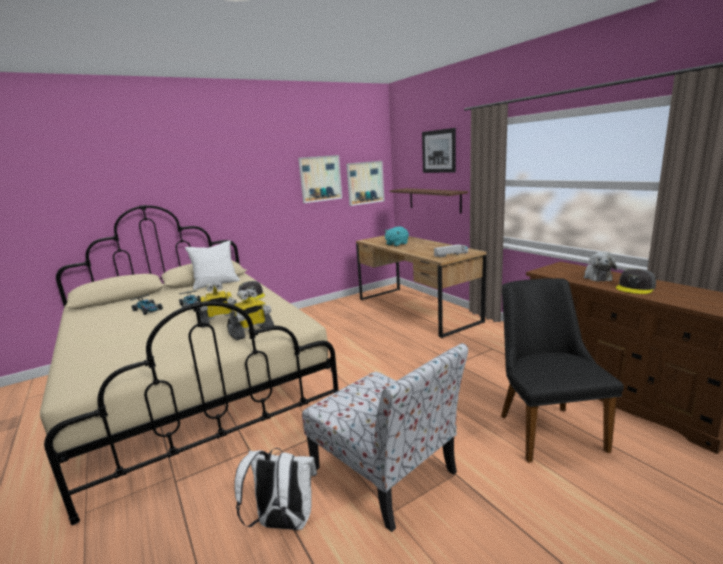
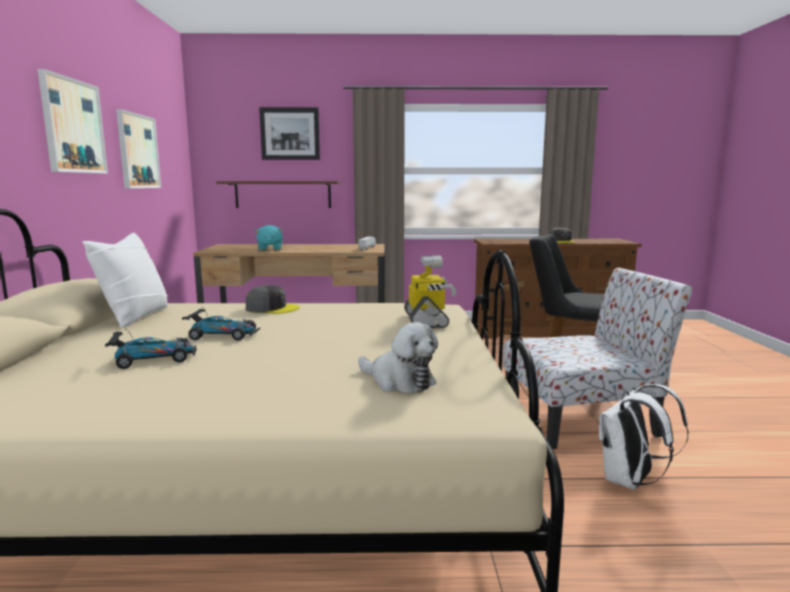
camera: 60 degrees left, 5 degrees down
toy robot [199,281,237,328] -> none
picture [346,161,384,206] -> picture moved to [38,69,108,174]
plush toy [584,251,617,282] -> plush toy moved to [358,322,438,394]

